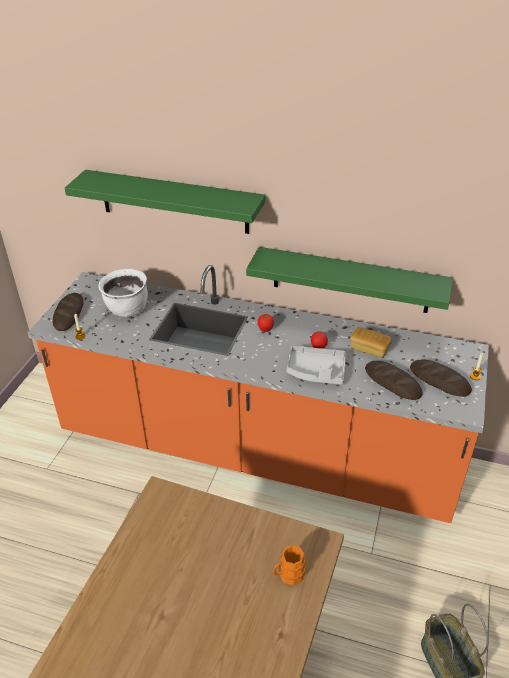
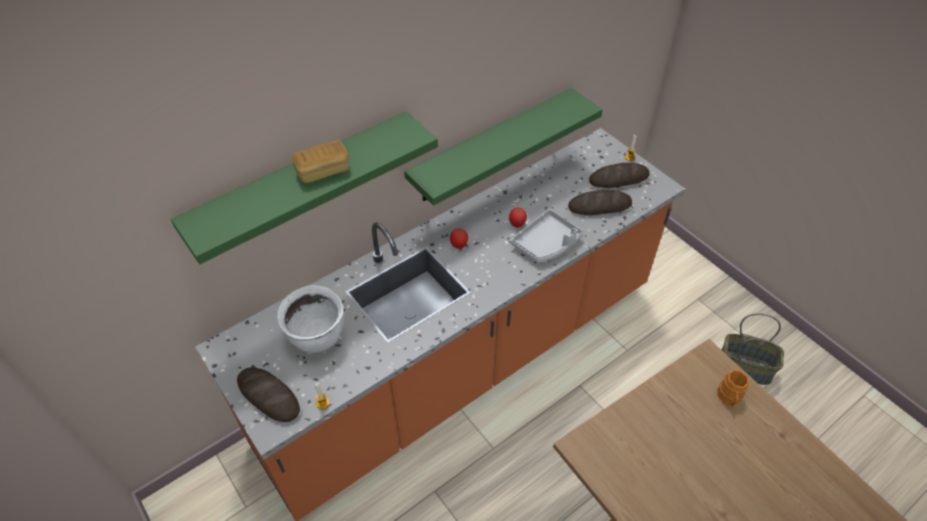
camera: 55 degrees left, 10 degrees up
bread [350,327,391,358] -> bread moved to [292,140,349,183]

